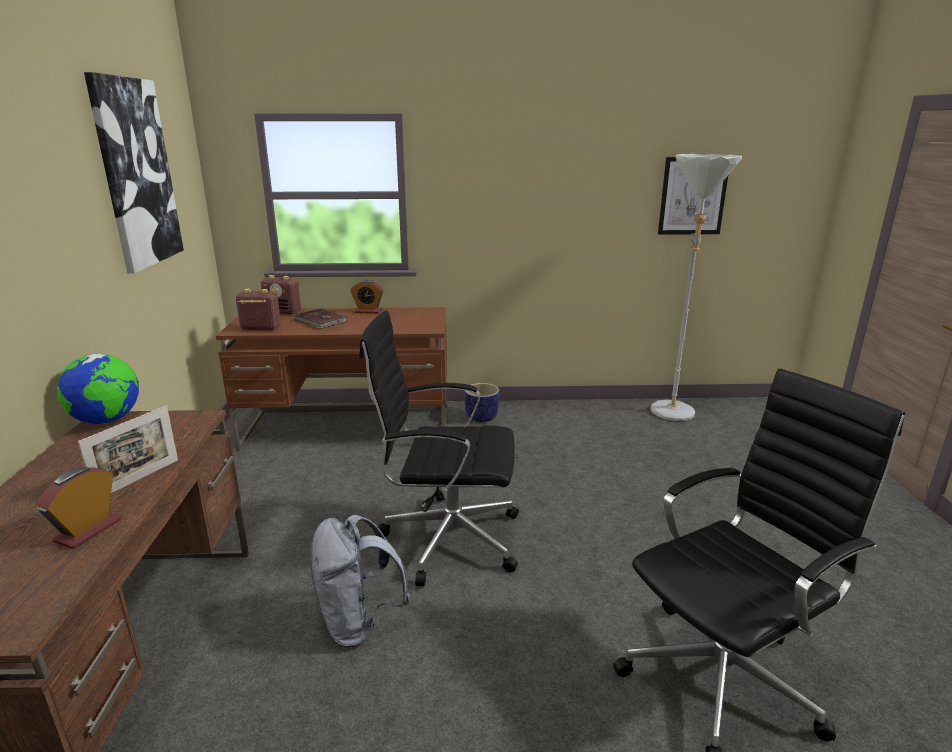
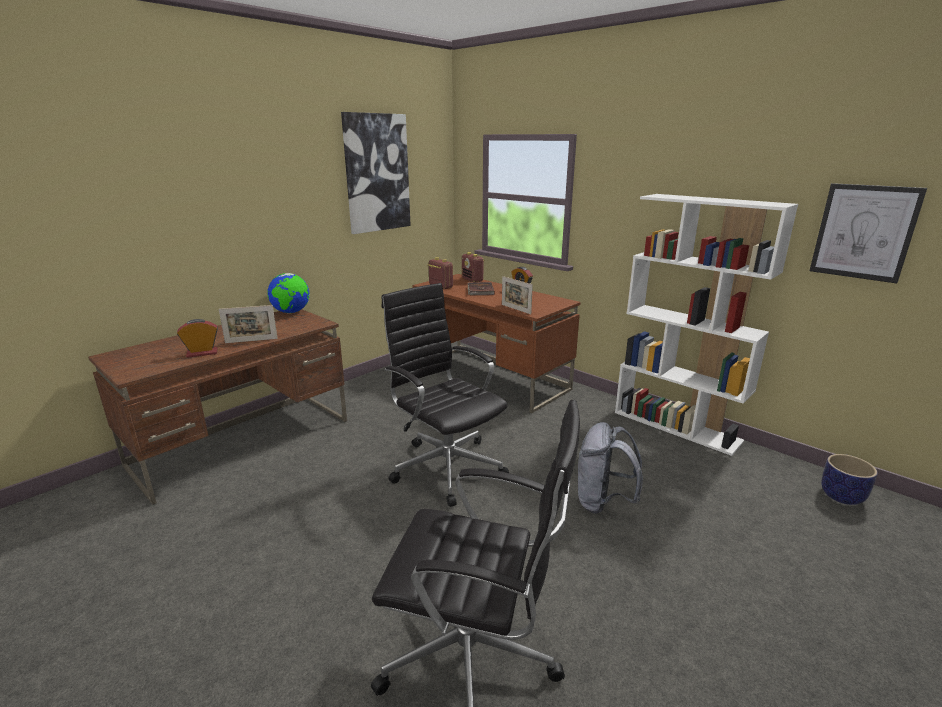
camera: 45 degrees right, 0 degrees up
grey backpack [310,515,410,647] -> grey backpack moved to [578,422,643,514]
planter [465,383,499,422] -> planter moved to [821,454,878,505]
grey floor lamp [650,154,742,421] -> none
none -> picture frame [502,276,533,314]
none -> white bookcase [615,194,798,456]

